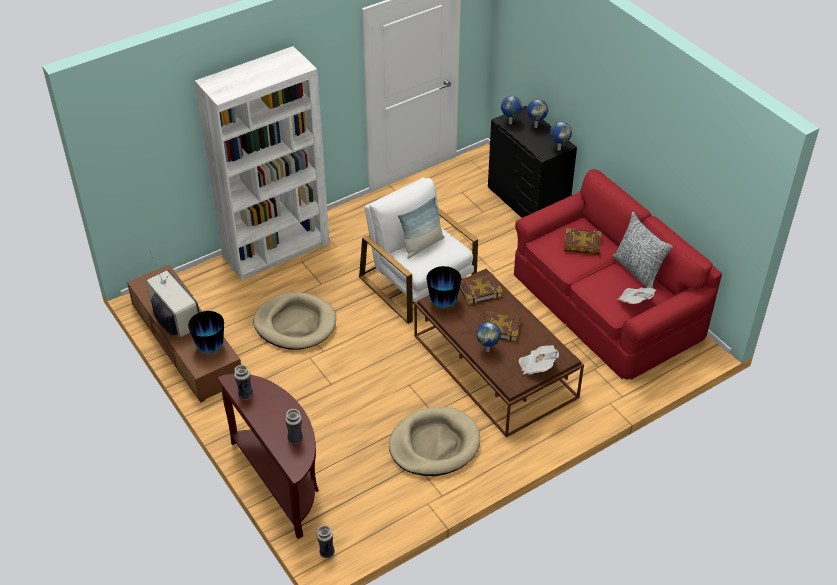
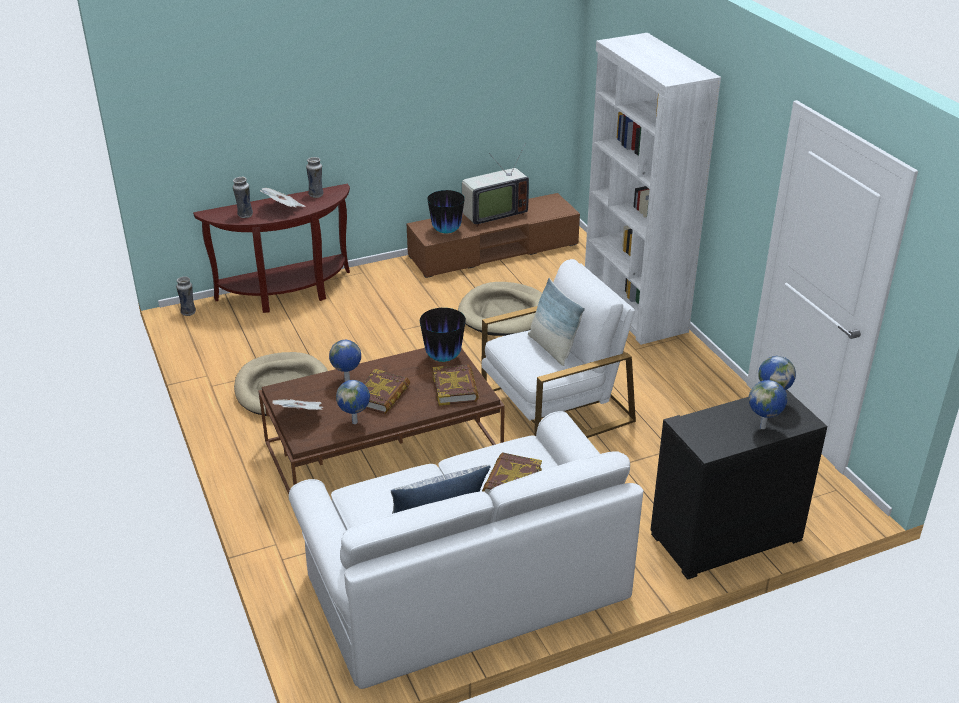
camera: 100 degrees right, 10 degrees down
red sofa [514,169,722,380] -> white sofa [289,411,643,689]
globe [550,122,572,151] -> globe moved to [336,380,370,424]
newspaper [617,287,656,304] -> newspaper moved to [260,188,306,208]

